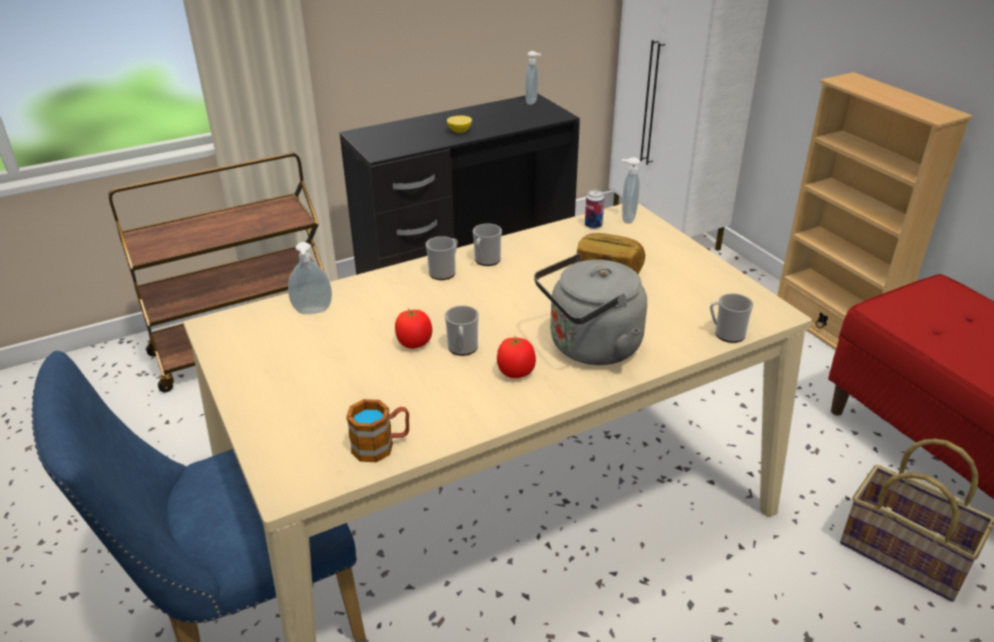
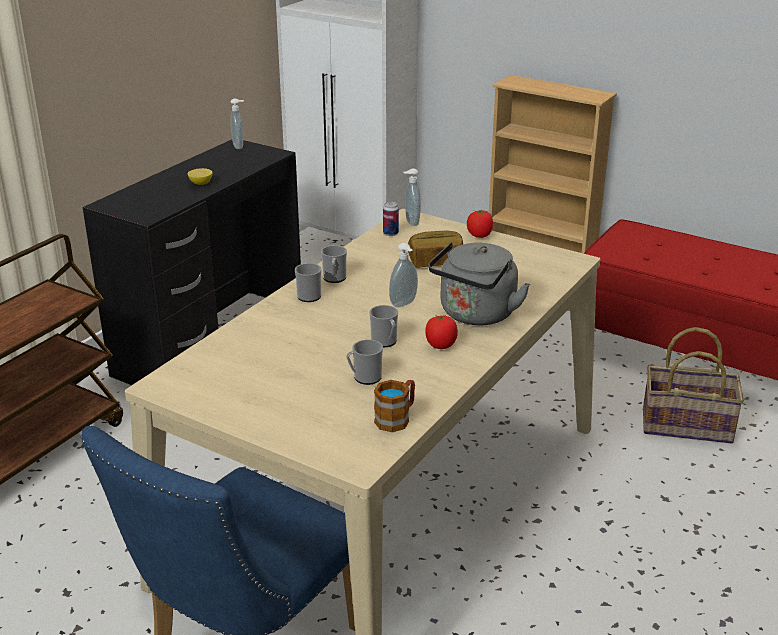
camera: 30 degrees left, 5 degrees down
soap dispenser [288,242,332,314] -> soap dispenser moved to [389,243,418,307]
tomato [395,309,432,349] -> tomato moved to [467,209,493,238]
mug [710,294,753,343] -> mug moved to [346,340,383,385]

